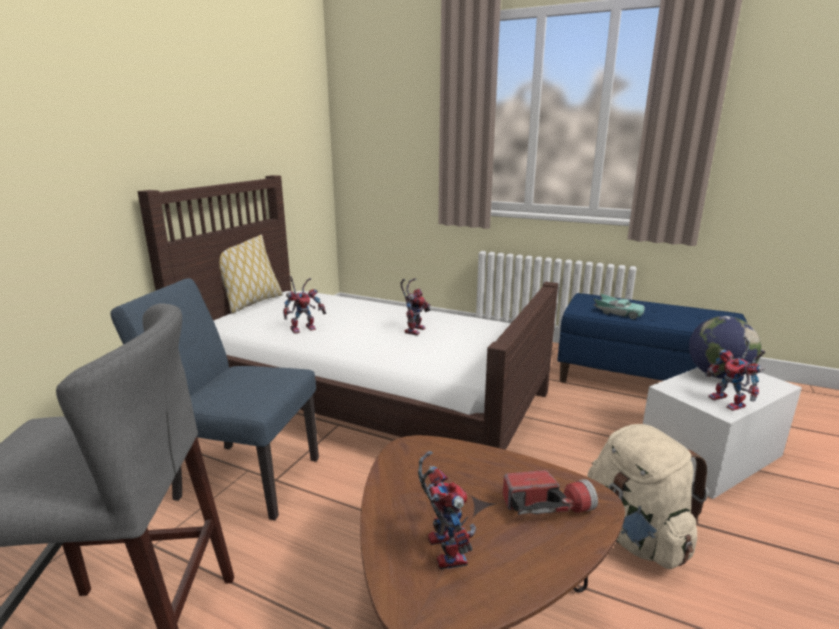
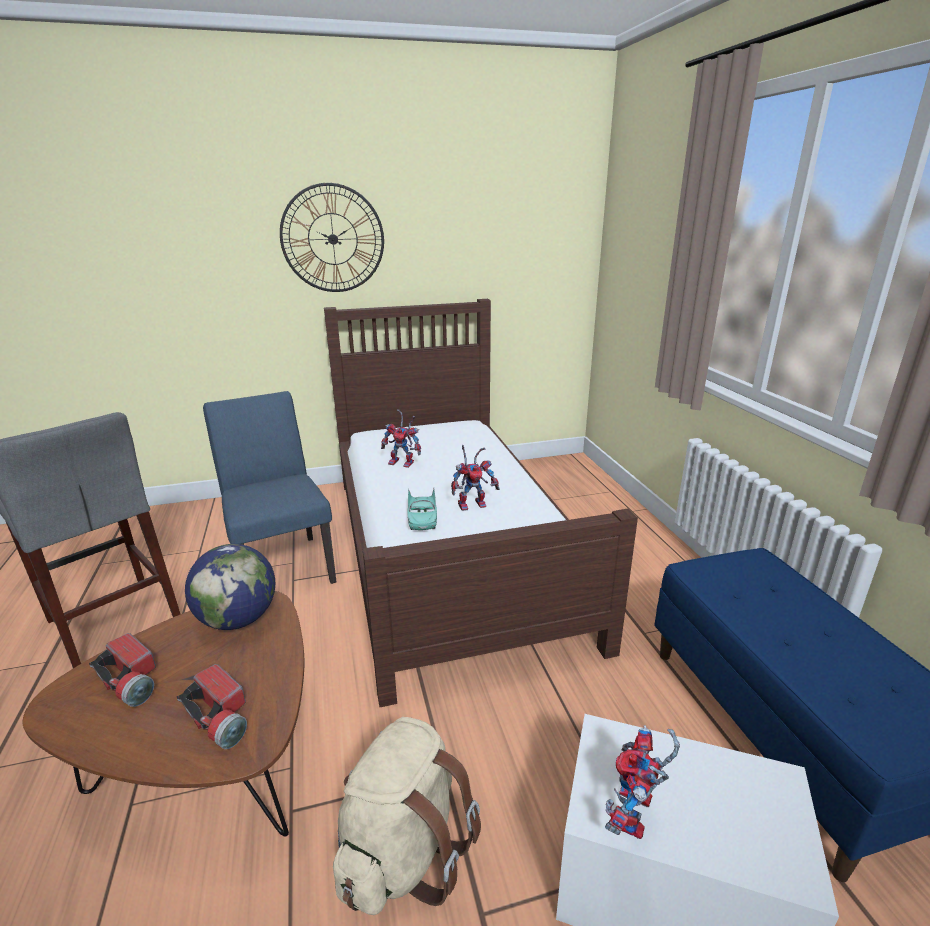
camera: 50 degrees right, 5 degrees up
pillow [219,234,283,313] -> none
toy robot [418,451,476,570] -> flashlight [89,633,156,707]
turquoise toy car [594,293,645,319] -> turquoise toy car moved to [407,488,437,530]
globe [689,316,761,379] -> globe moved to [185,544,275,630]
none -> wall clock [280,183,384,292]

